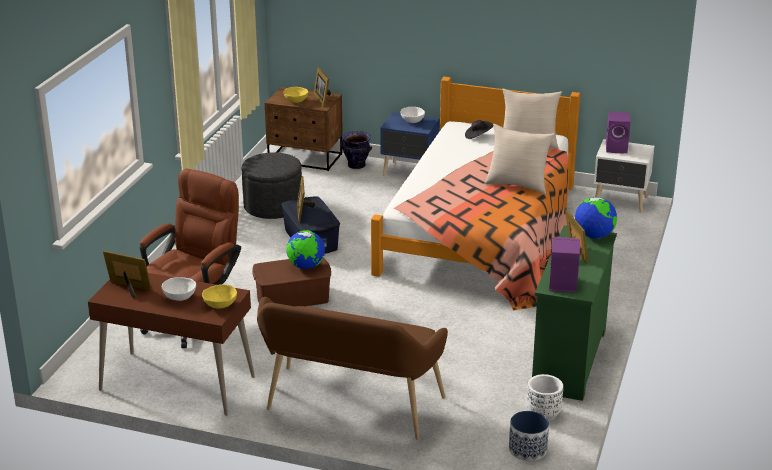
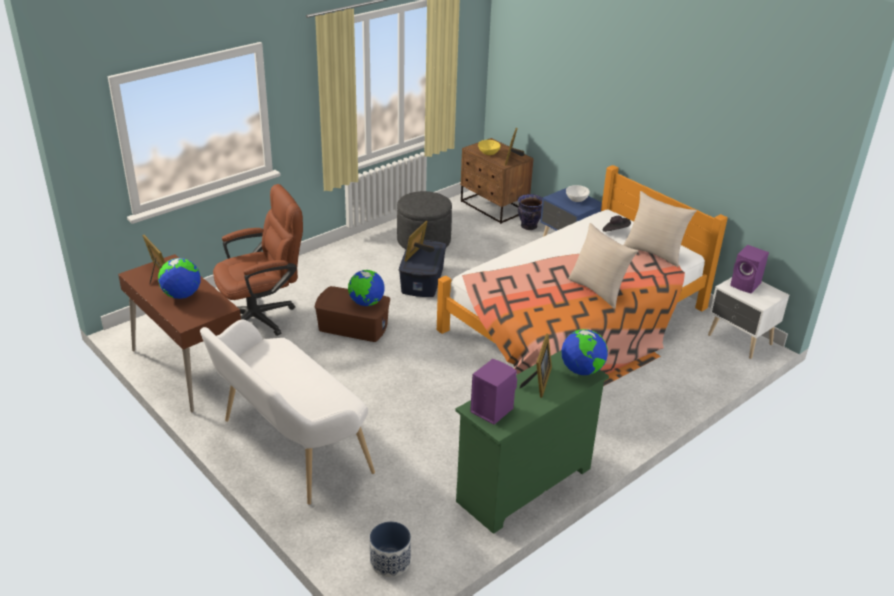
camera: 30 degrees right, 5 degrees up
white bowl [162,277,196,301] -> globe [158,258,201,299]
yellow bowl [202,284,237,309] -> none
brown bench [257,297,448,440] -> white bench [200,320,375,505]
white planter [526,374,563,421] -> none

